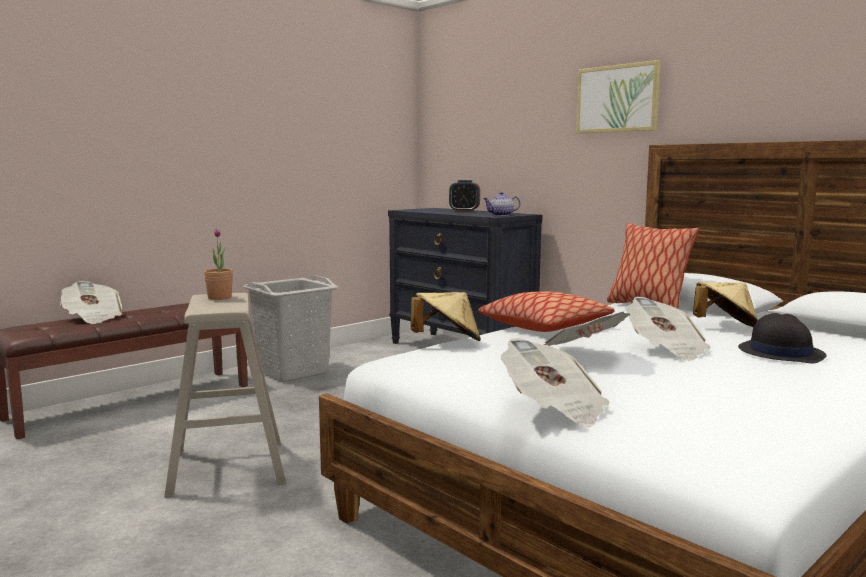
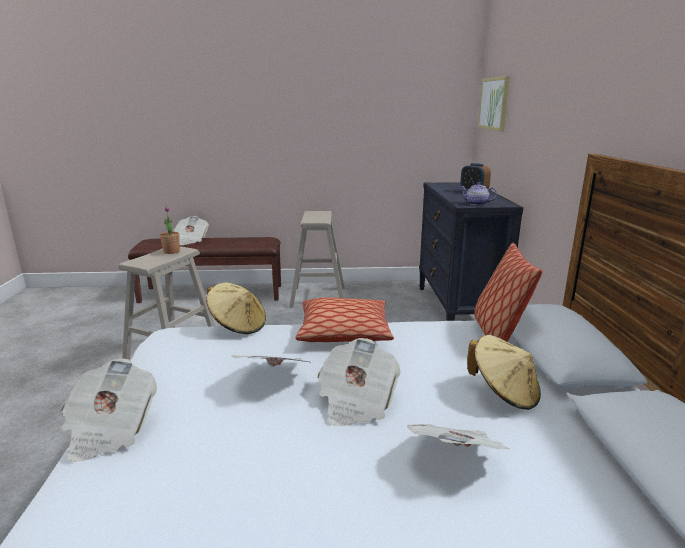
camera: 40 degrees right, 10 degrees up
grey laundry basket [243,275,339,382] -> beige stool [289,211,345,308]
picture [576,60,661,134] -> picture moved to [478,76,510,131]
black hat [738,313,827,363] -> newspaper [407,424,509,449]

